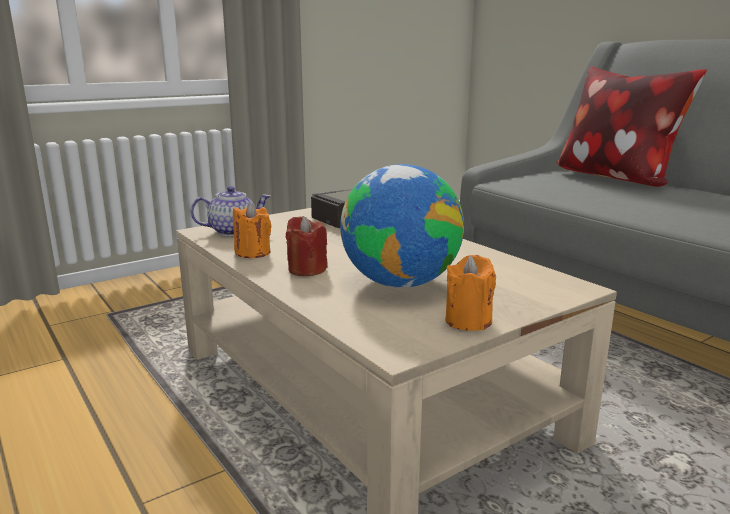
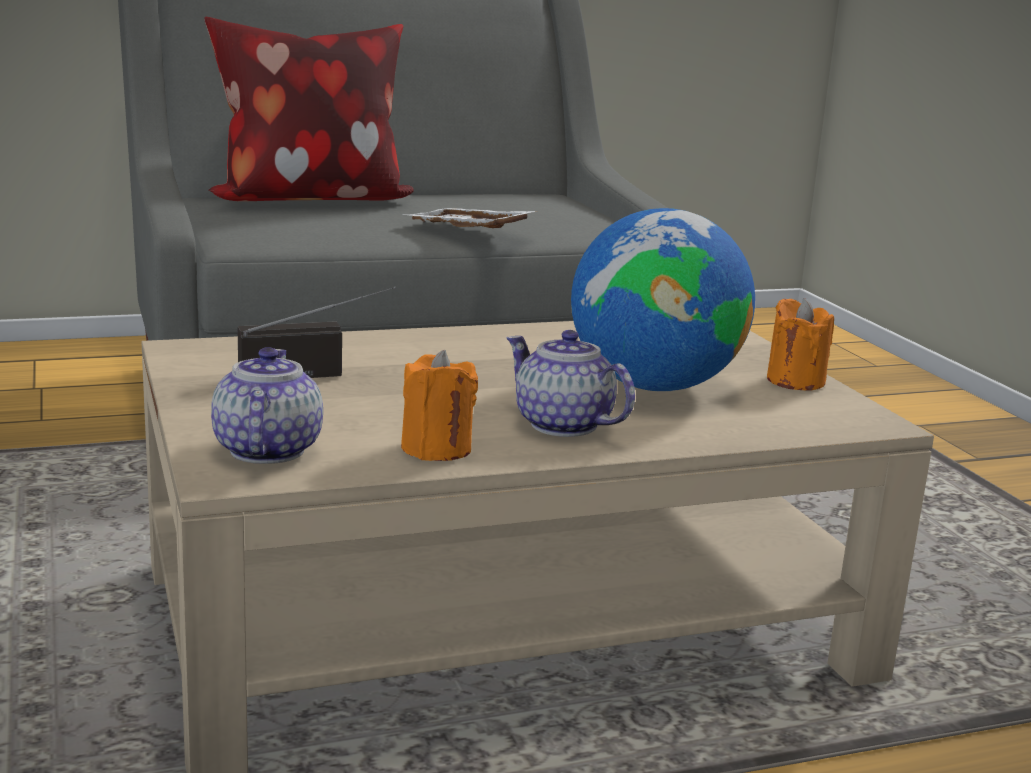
camera: 75 degrees left, 0 degrees up
red candle [286,216,328,276] -> teapot [506,330,635,437]
none -> white tray [403,208,539,228]

